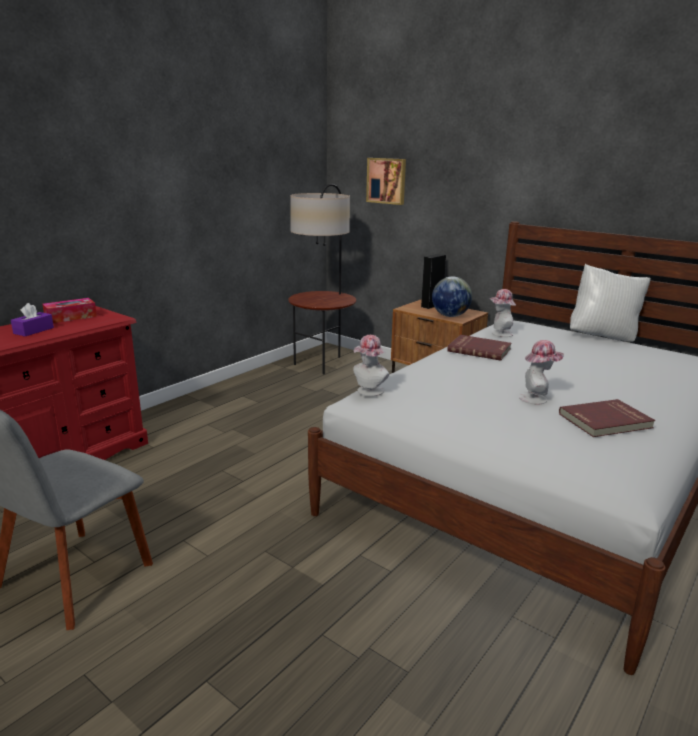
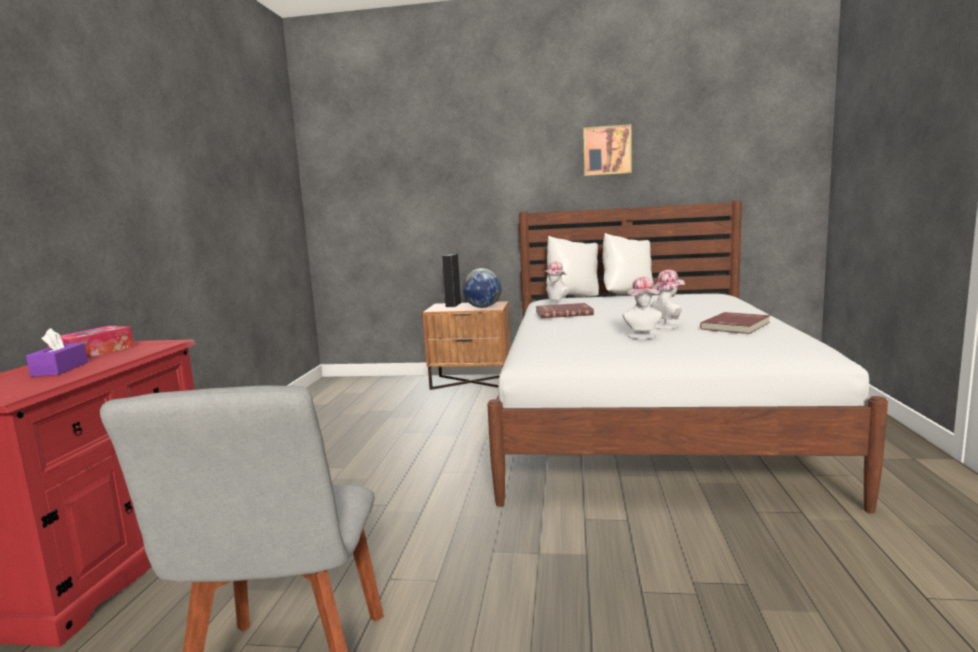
camera: 30 degrees left, 10 degrees down
floor lamp [288,184,356,374] -> none
hat [353,335,389,396] -> hat moved to [622,277,662,339]
picture [366,158,406,205] -> picture moved to [583,124,632,176]
none -> white pillow [546,236,599,296]

